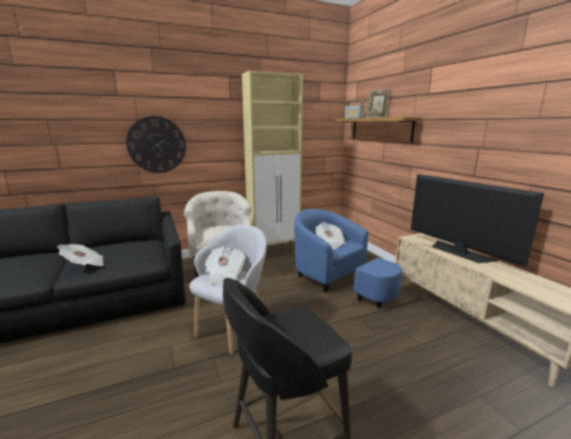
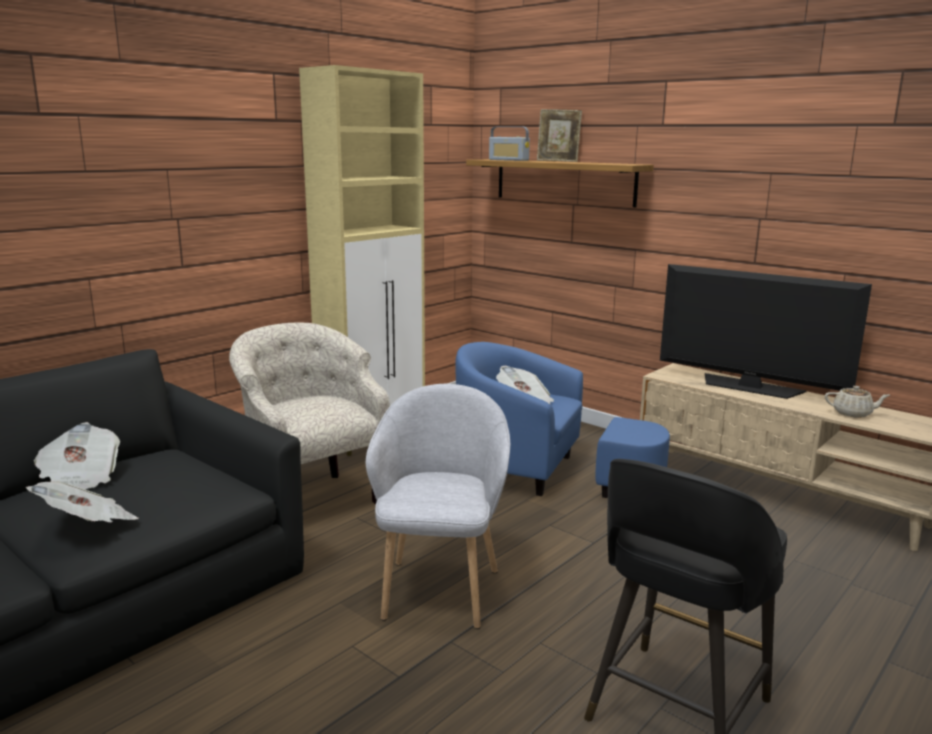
camera: 25 degrees left, 0 degrees up
wall clock [126,116,186,173] -> none
newspaper [205,244,246,284] -> newspaper moved to [34,422,120,489]
none -> beige teapot [825,386,890,418]

